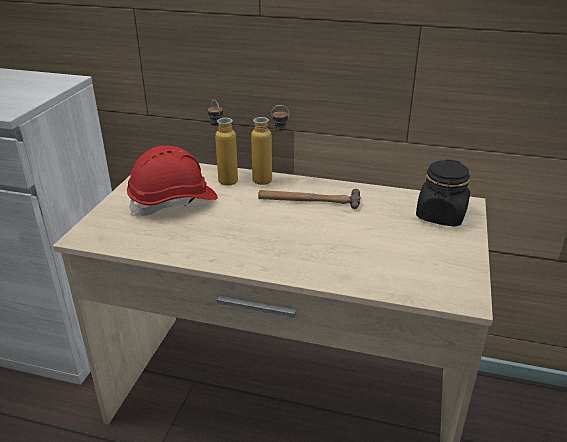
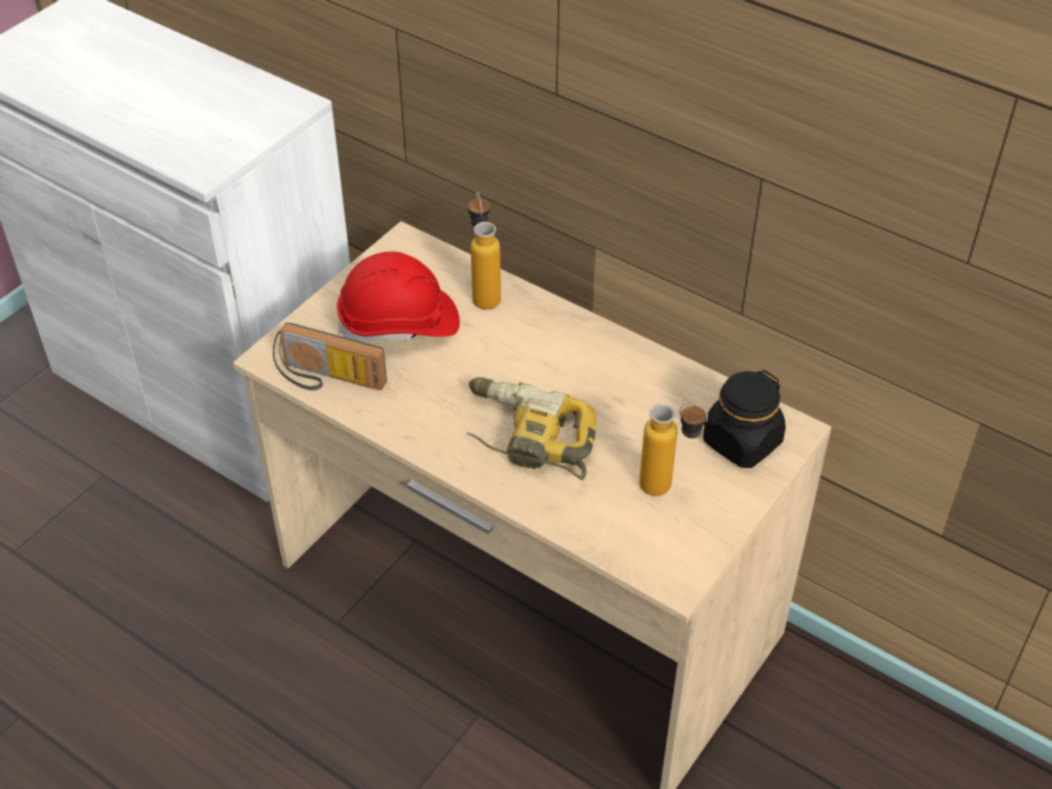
camera: 20 degrees right, 15 degrees up
bottle [251,105,289,185] -> bottle moved to [639,403,708,496]
hammer [258,189,361,209] -> none
none -> radio [273,322,387,390]
none -> power drill [467,377,597,480]

